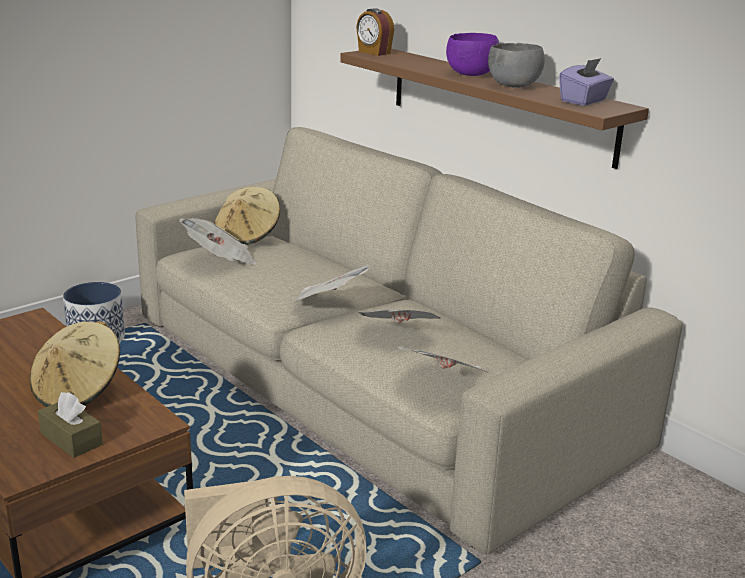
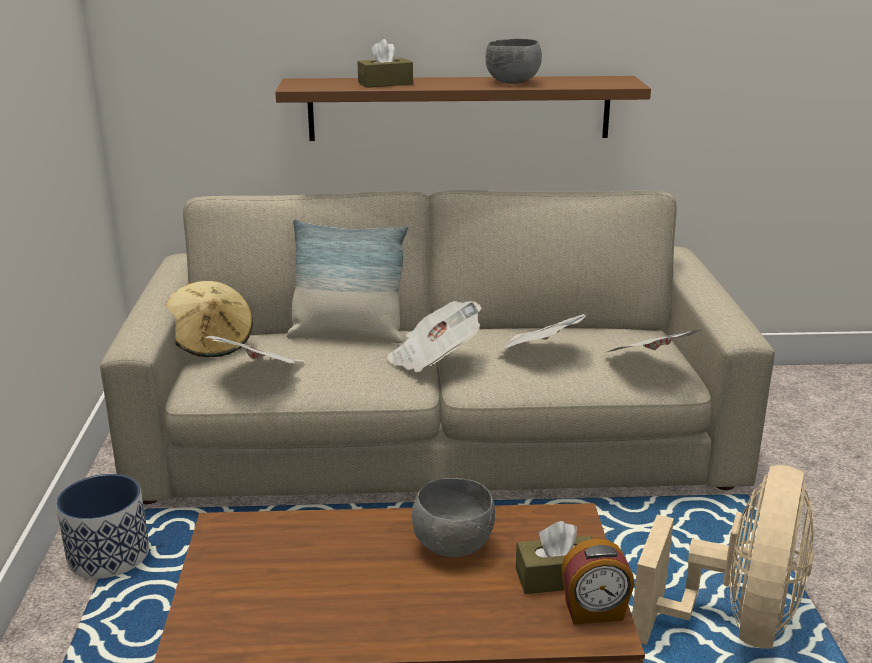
camera: 50 degrees left, 0 degrees up
beige hat [30,321,120,407] -> grey bowl [412,478,495,557]
alarm clock [356,8,394,56] -> alarm clock moved to [561,539,635,624]
purple bowl [446,33,499,76] -> none
purple tissue box [559,58,614,106] -> none
none -> pillow [286,219,408,343]
none -> brown tissue box [358,39,413,88]

